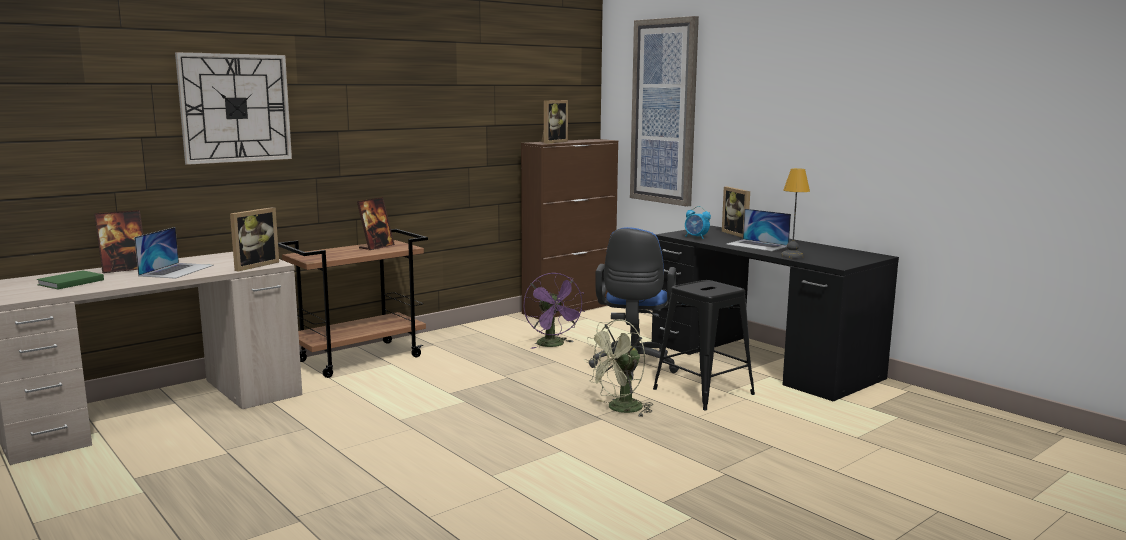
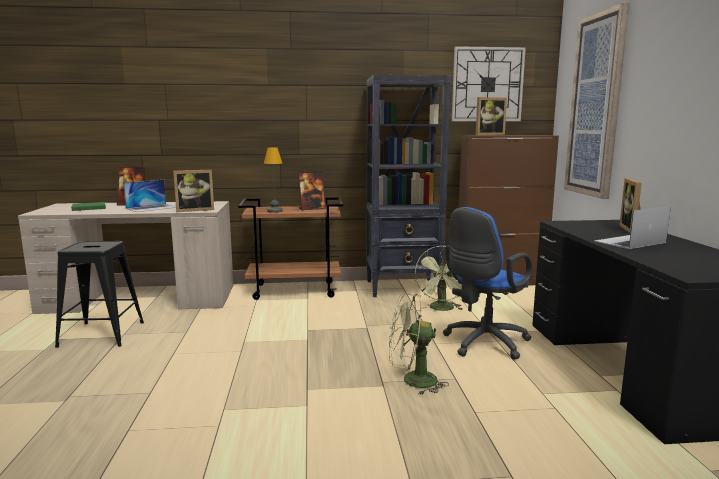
camera: 35 degrees right, 0 degrees up
wall clock [175,52,292,165] -> wall clock moved to [452,46,526,121]
purple fan [523,272,585,349] -> green fan [415,246,463,311]
black stool [653,280,755,411] -> black stool moved to [55,241,144,348]
alarm clock [685,206,711,239] -> none
laptop [726,209,791,251] -> laptop turned 75 degrees clockwise [595,206,671,249]
table lamp [781,168,810,259] -> table lamp moved to [264,147,283,213]
none -> black bookcase [366,75,451,297]

